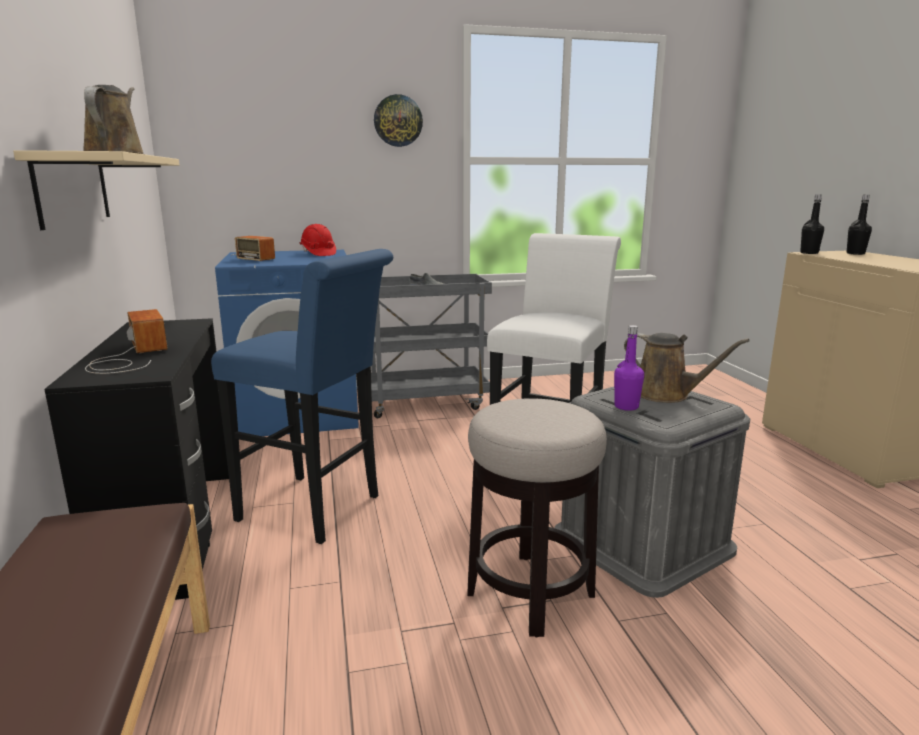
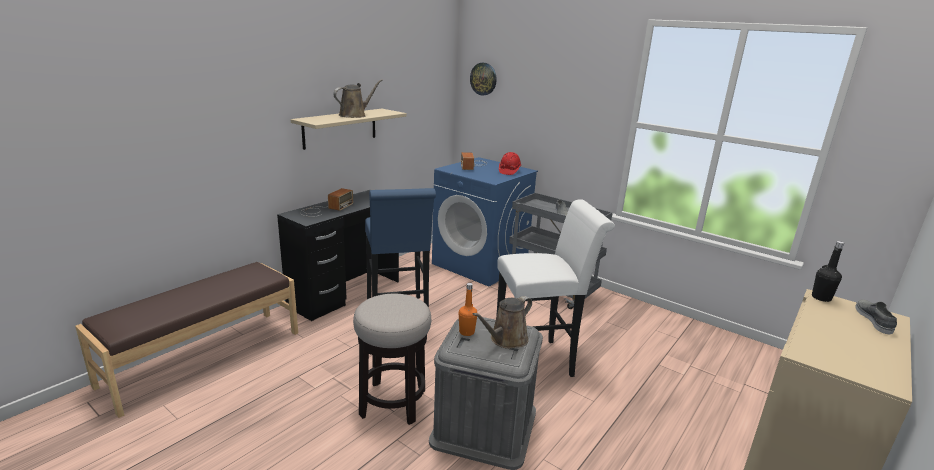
camera: 50 degrees right, 5 degrees up
wall clock [374,94,423,147] -> wall clock moved to [470,63,497,96]
purple bottle [614,325,644,411] -> orange bottle [459,283,477,336]
brown watering can [624,333,750,403] -> brown watering can turned 45 degrees clockwise [473,296,532,349]
black bottle [847,195,872,255] -> grey shoe [855,300,897,334]

